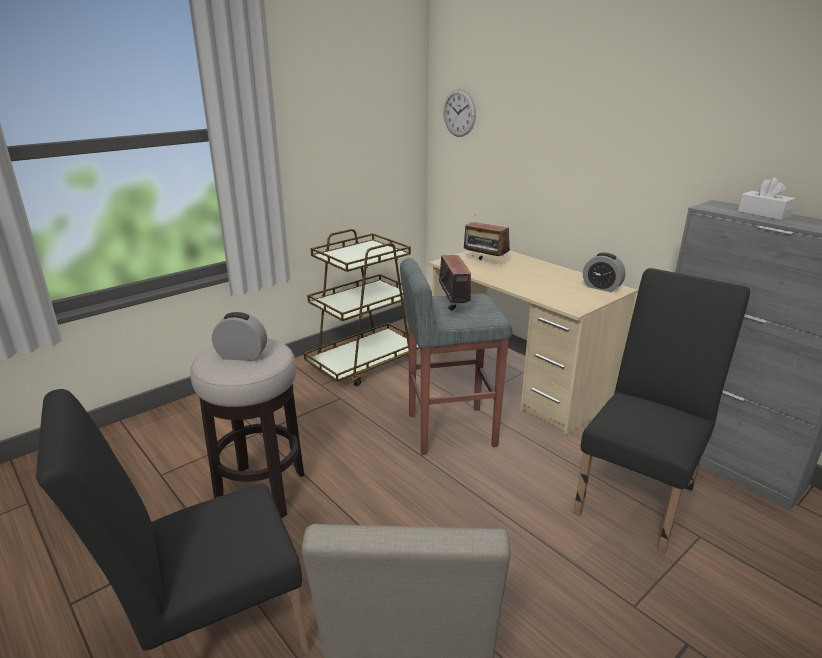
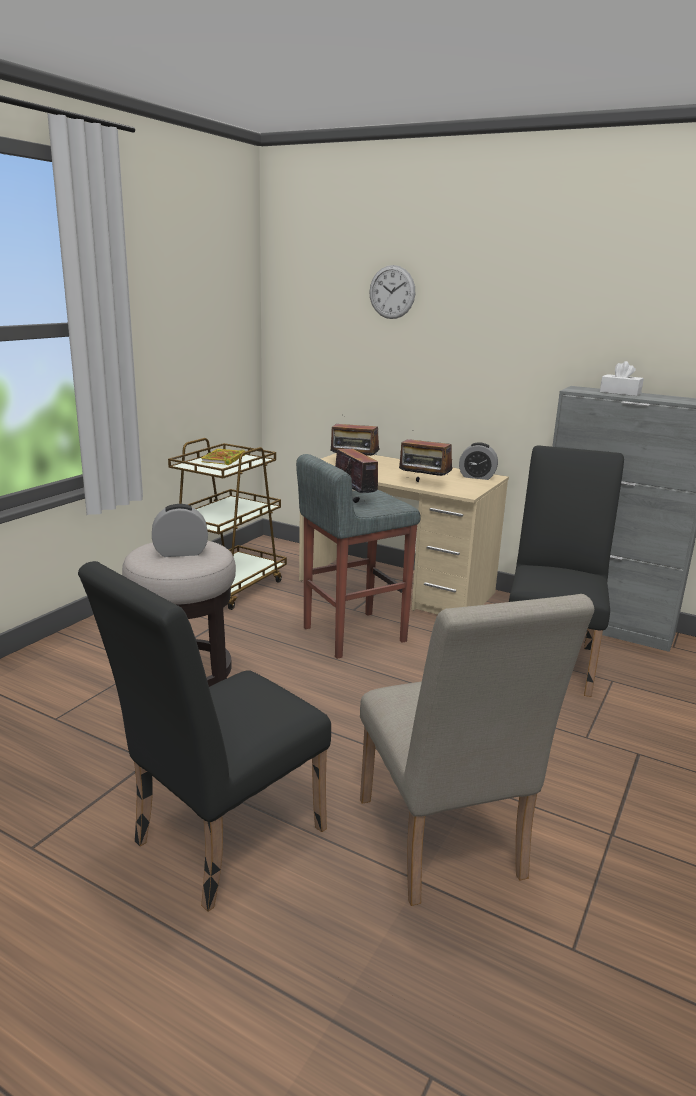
camera: 20 degrees left, 5 degrees down
wall clock [443,89,476,137] -> wall clock moved to [369,265,415,319]
none -> book [202,449,246,465]
none -> radio [399,430,453,482]

